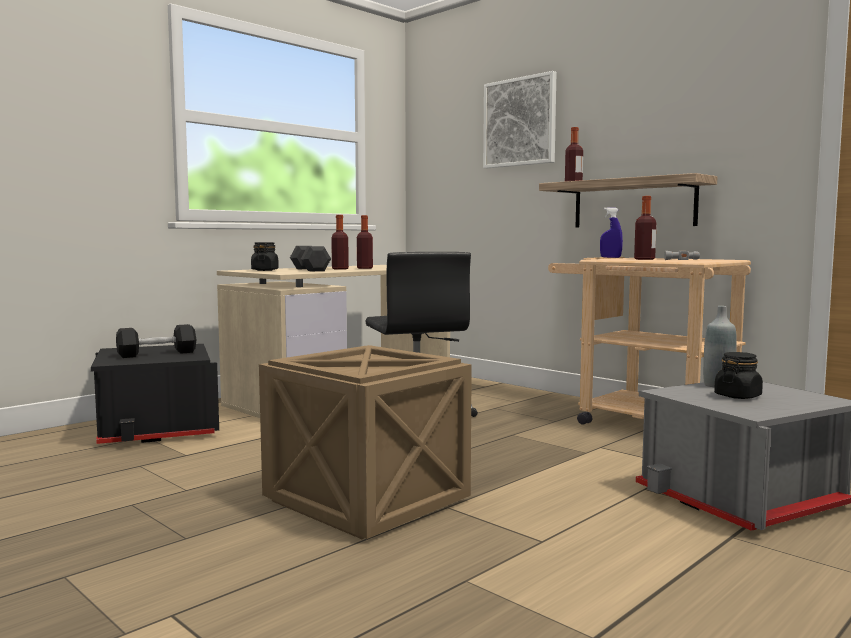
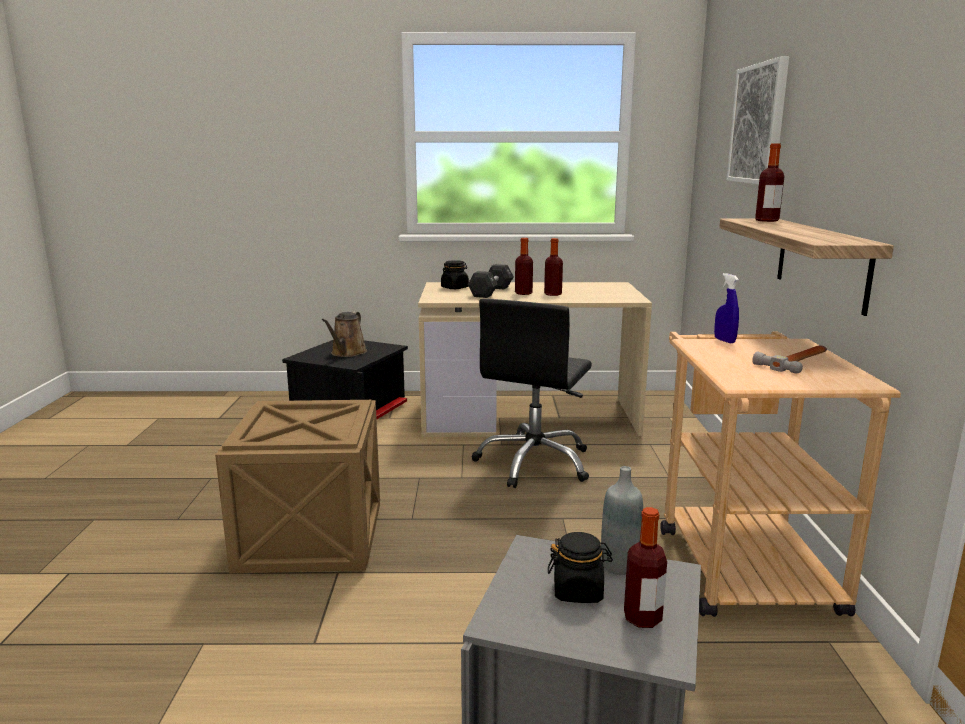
camera: 45 degrees right, 10 degrees up
black dumbbell [116,324,196,358] -> brown watering can [322,311,367,357]
bottle [634,196,656,260] -> bottle moved to [624,507,667,628]

